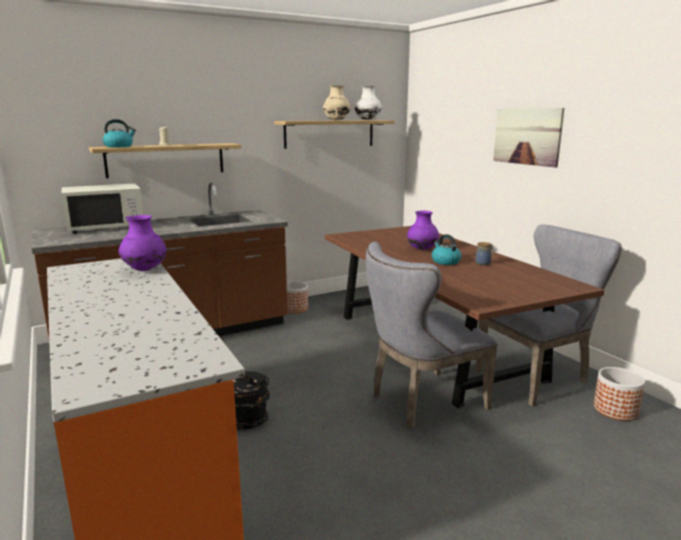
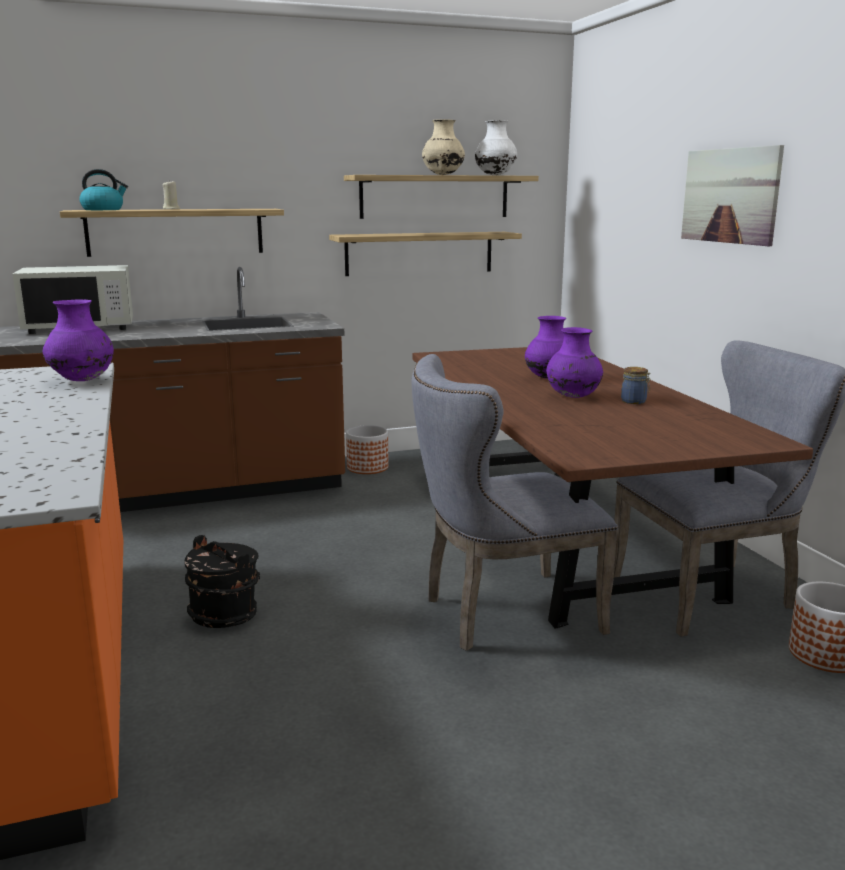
camera: 10 degrees right, 0 degrees up
kettle [432,234,461,265] -> purple vase [546,327,603,398]
none -> shelf [329,232,522,276]

